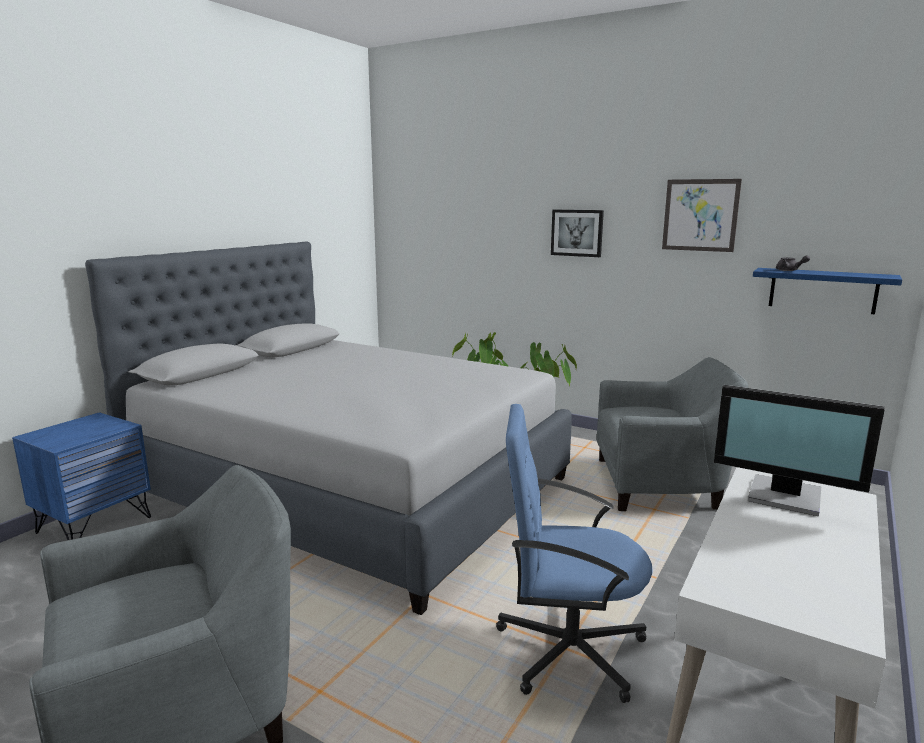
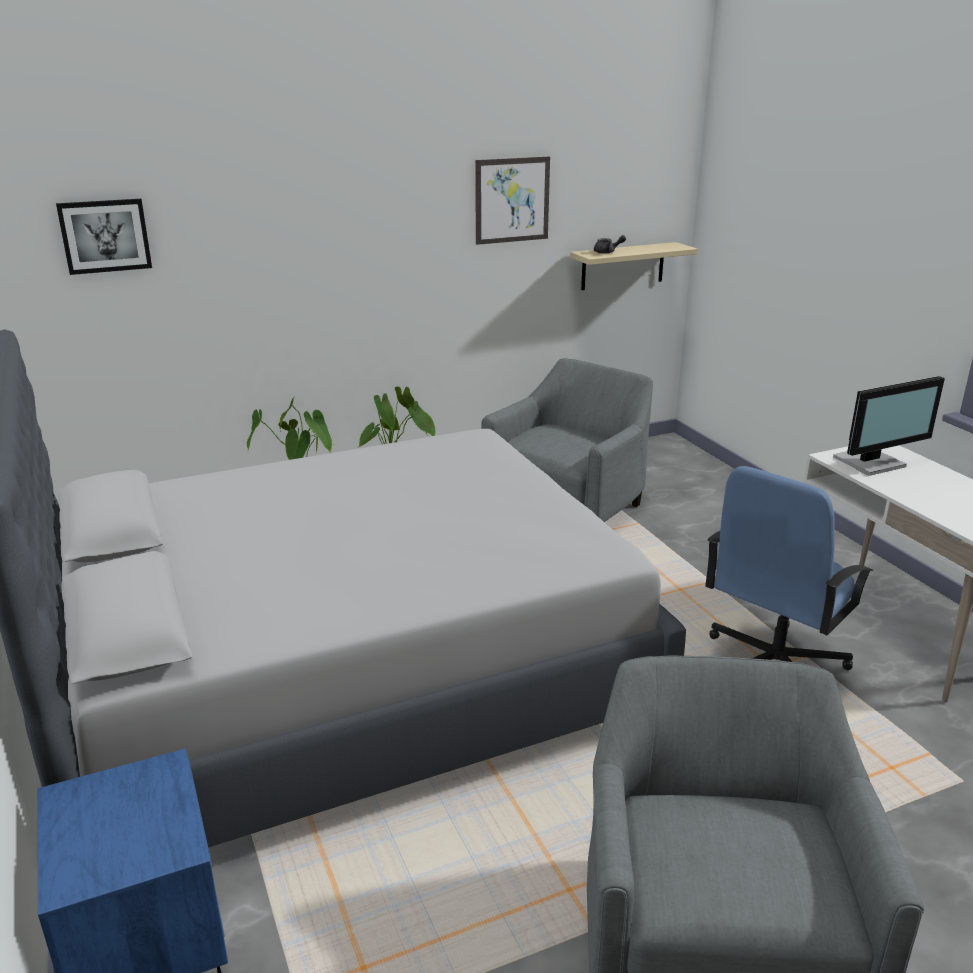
camera: 55 degrees left, 10 degrees up
picture [551,210,604,257] -> picture moved to [56,199,152,275]
blue shelf [753,268,902,314] -> beige shelf [570,242,698,290]

